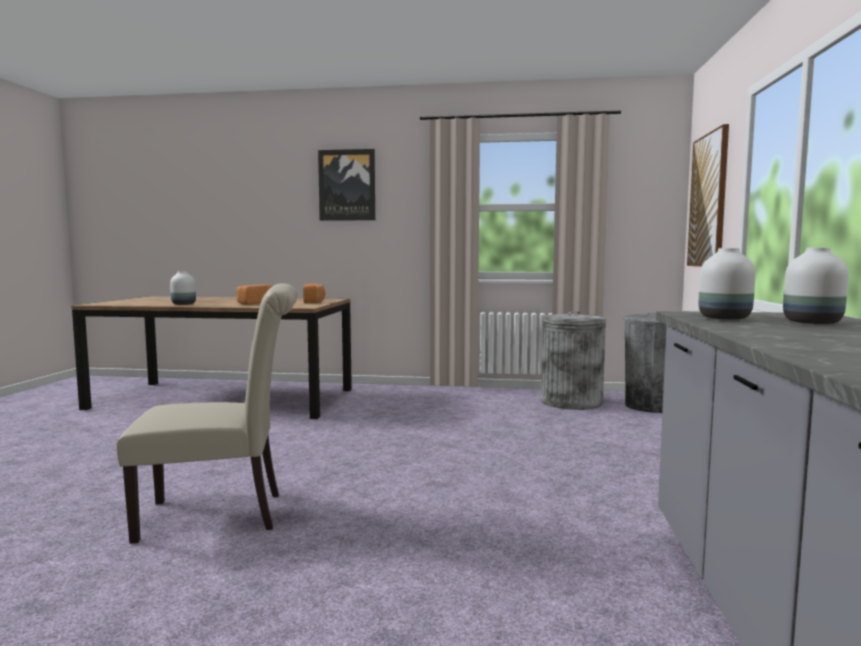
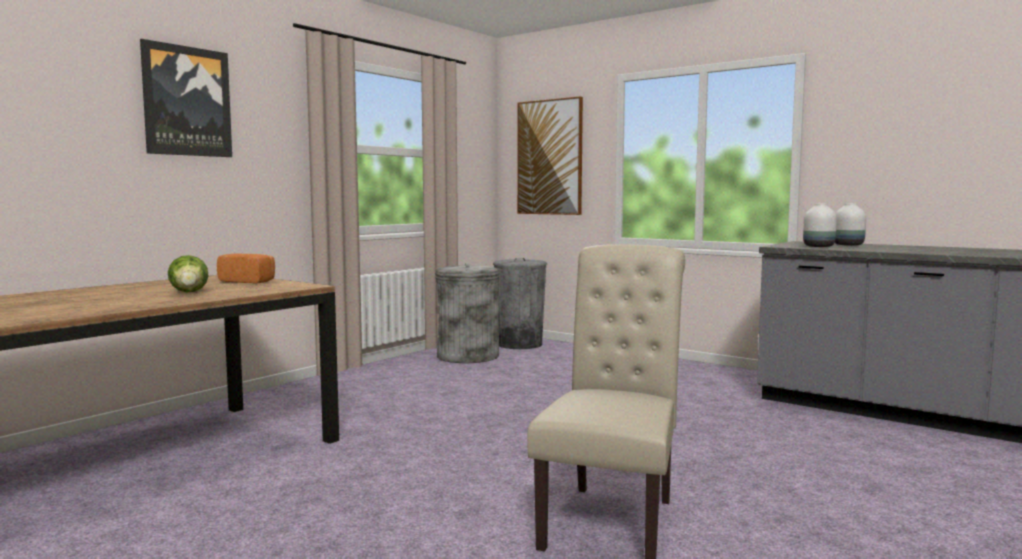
camera: 60 degrees left, 0 degrees up
white vase [170,271,196,305] -> none
bread [236,285,273,305] -> lettuce [168,255,208,292]

